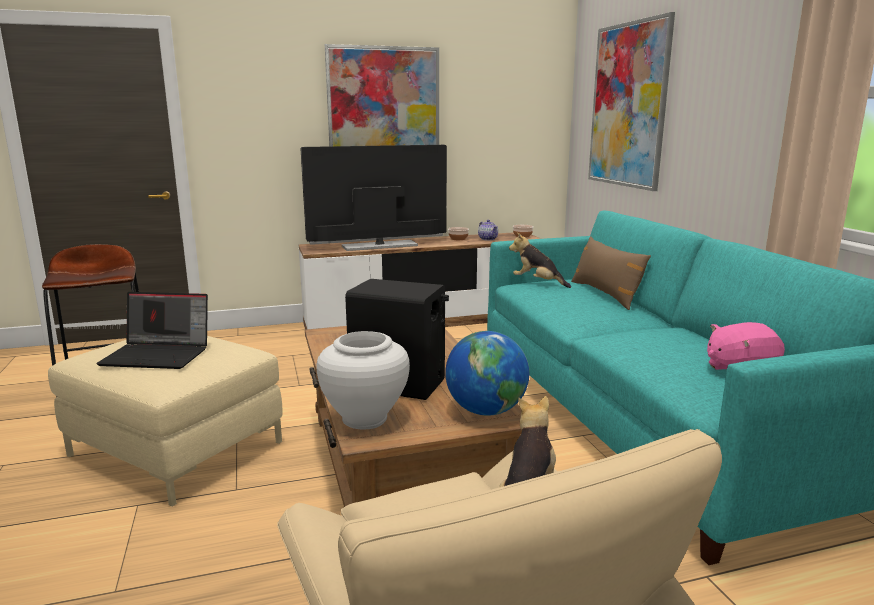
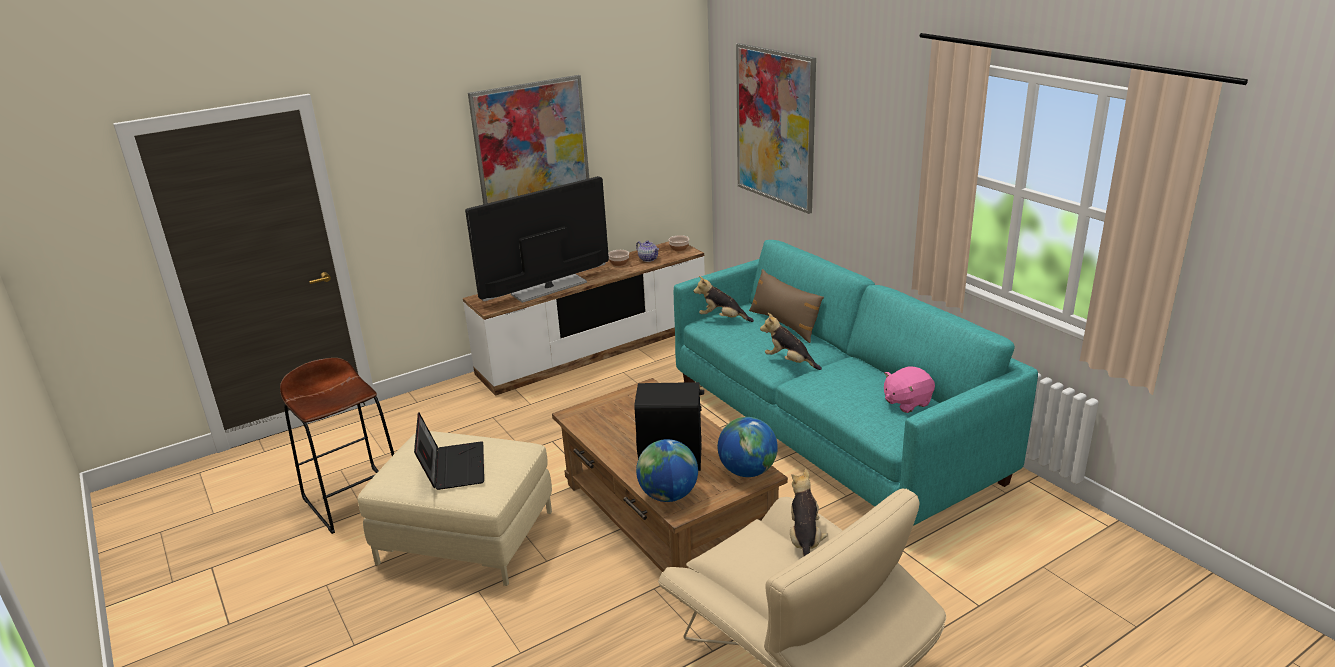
camera: 15 degrees left, 10 degrees up
laptop [96,292,208,369] -> laptop turned 90 degrees counterclockwise [414,413,484,490]
white vase [316,331,410,430] -> globe [636,439,698,502]
none -> plush toy [760,313,822,370]

